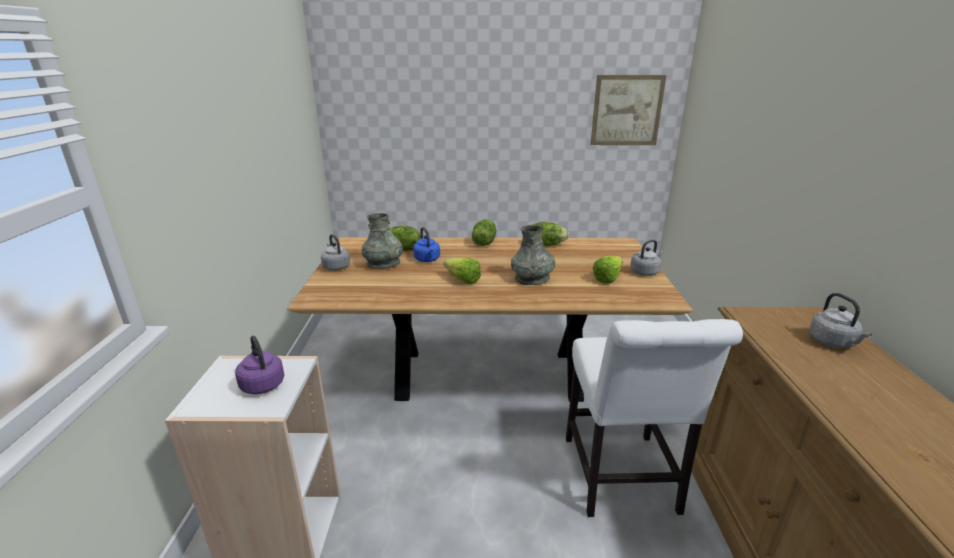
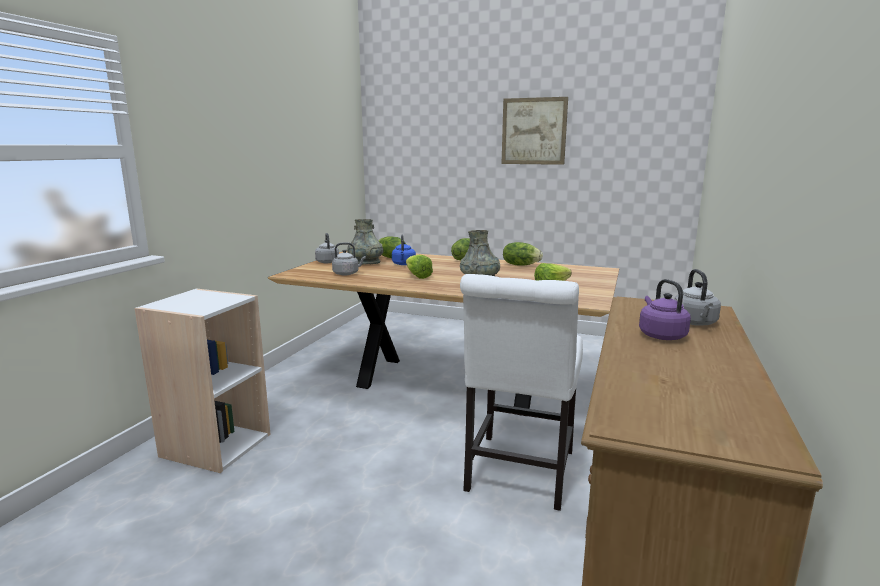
camera: 20 degrees right, 10 degrees down
purple kettle [235,336,284,394] -> purple kettle moved to [639,279,691,340]
picture [591,75,666,145] -> picture moved to [502,97,568,165]
grey kettle [630,240,664,276] -> grey kettle moved to [332,243,366,276]

